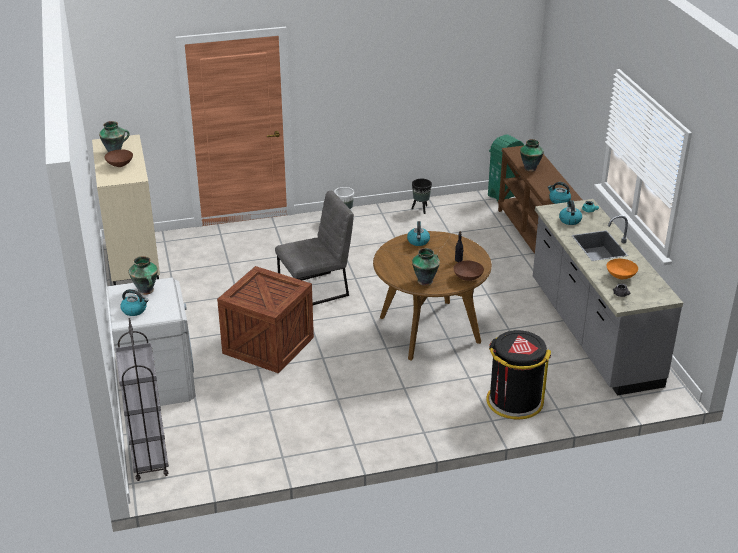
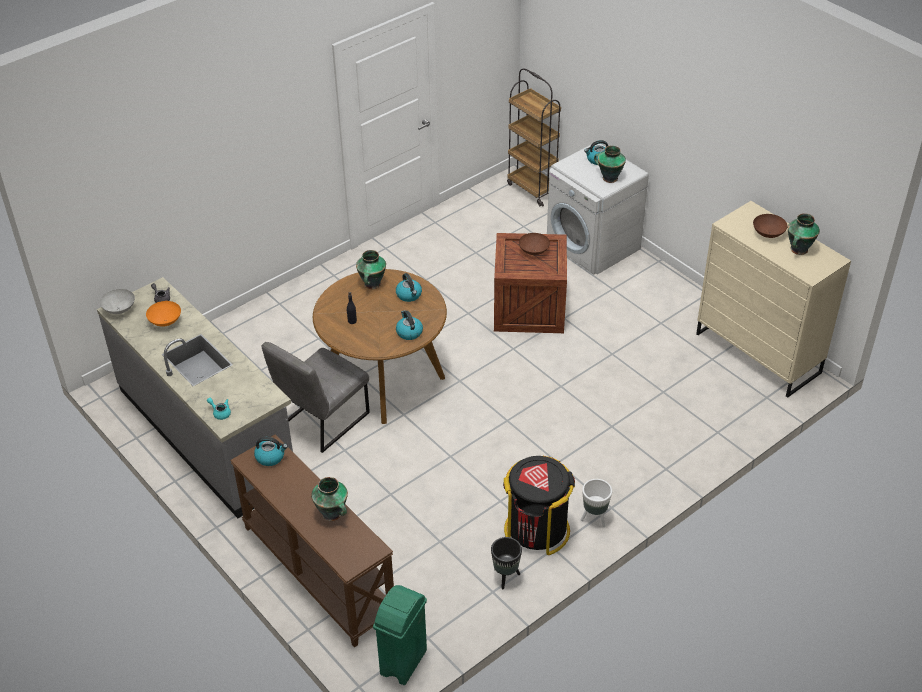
camera: 155 degrees right, 10 degrees up
grey cart [116,318,169,481] -> brown cart [507,68,561,207]
grey chair [275,190,354,305] -> grey chair moved to [261,342,370,453]
brown bowl [453,261,484,281] -> brown bowl moved to [519,233,550,255]
black trash can [486,330,551,420] -> black trash can moved to [503,456,575,555]
kettle [559,200,582,225] -> kettle moved to [396,273,422,302]
none -> grey bowl [100,289,135,314]

